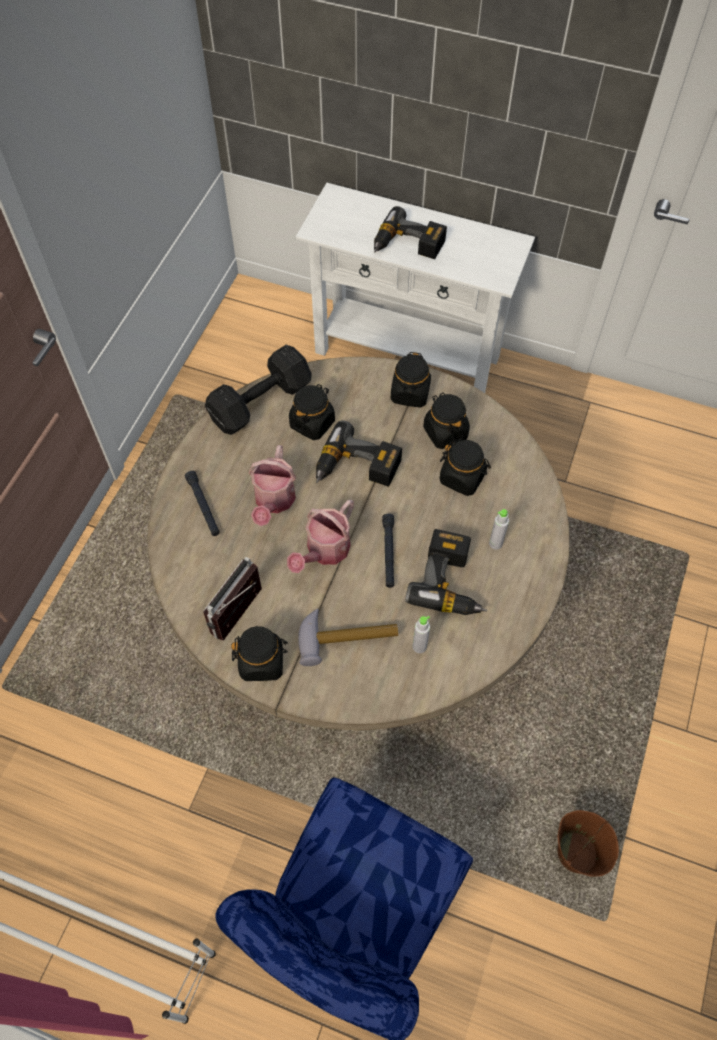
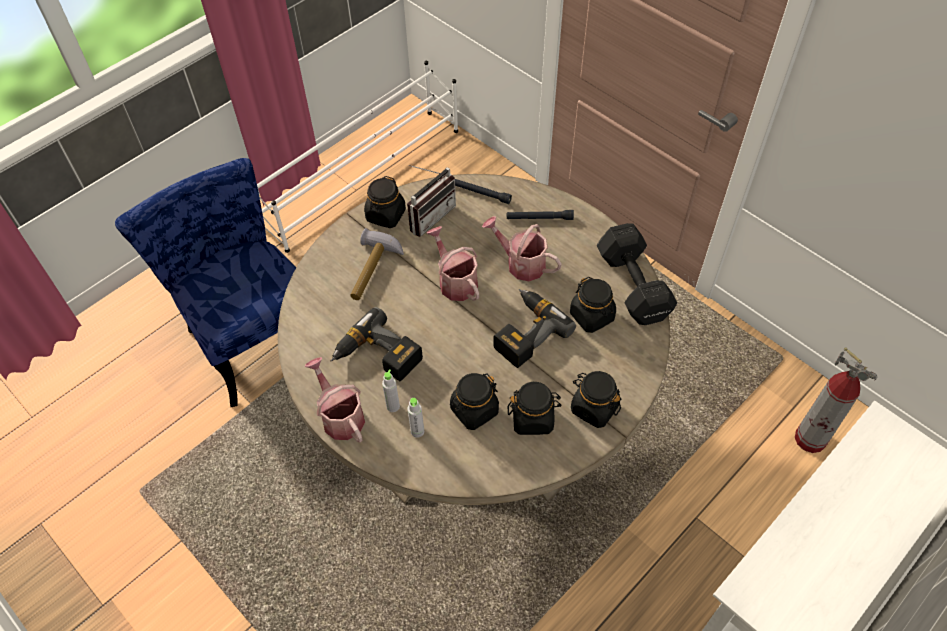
camera: 115 degrees right, 5 degrees down
radio [203,557,262,641] -> radio turned 75 degrees clockwise [407,165,456,237]
power drill [374,206,447,259] -> none
black flashlight [382,514,394,588] -> black flashlight moved to [455,179,512,204]
grey bottle [412,616,430,653] -> grey bottle moved to [407,398,424,438]
brown bucket [558,810,619,877] -> none
none -> watering can [305,357,365,442]
none -> fire extinguisher [795,347,878,453]

